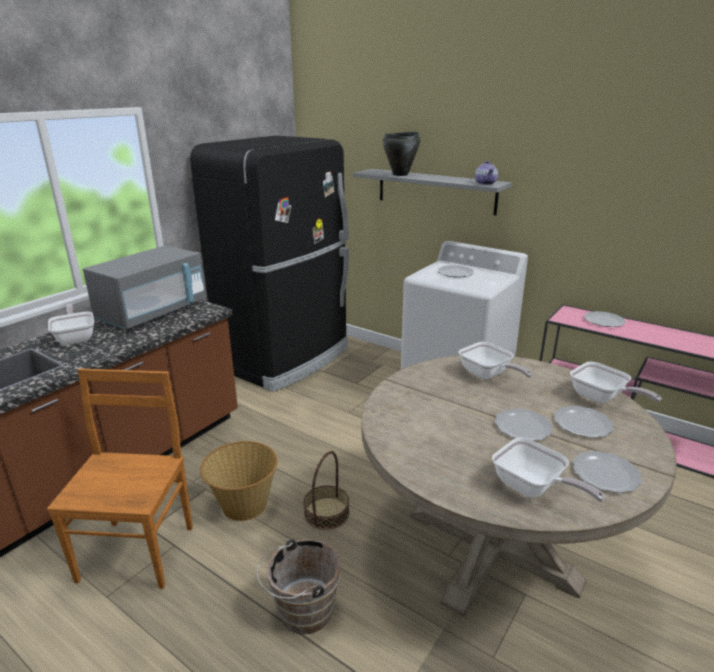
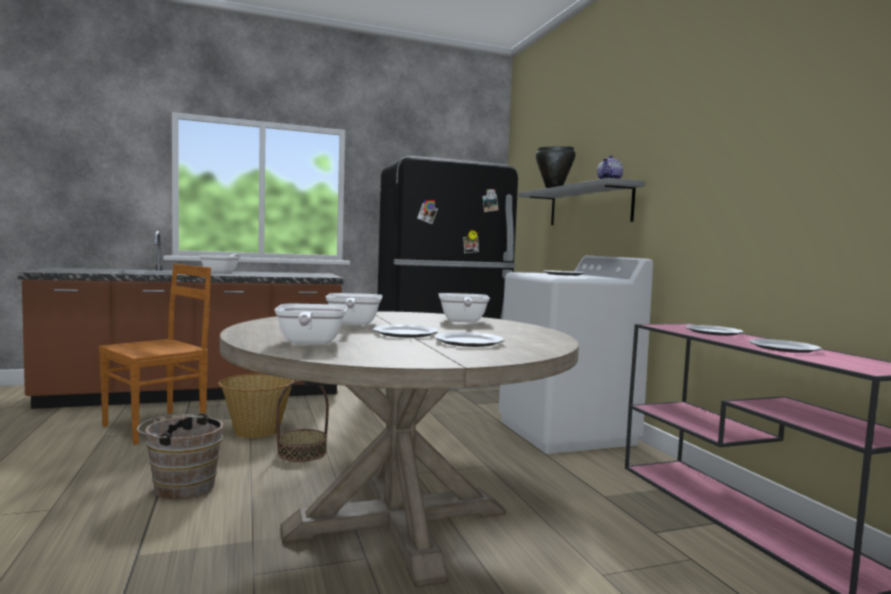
camera: 35 degrees right, 20 degrees down
grey microwave [83,245,206,329] -> none
frying pan [570,362,661,404] -> frying pan moved to [326,293,383,325]
plate [573,451,642,493] -> plate moved to [749,339,822,353]

